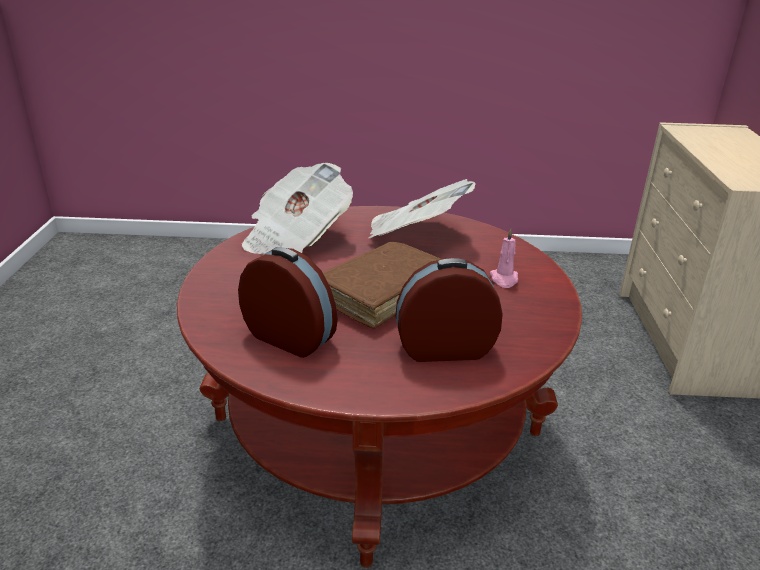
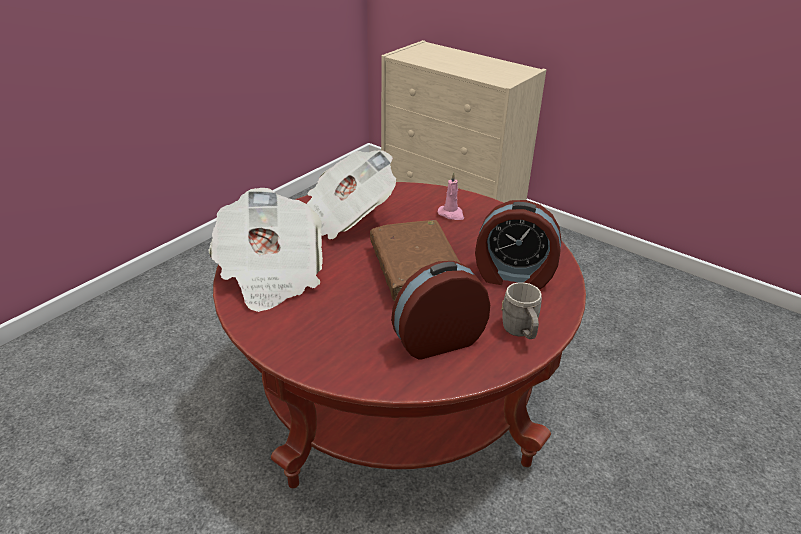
camera: 55 degrees left, 5 degrees up
alarm clock [395,258,503,362] -> alarm clock turned 105 degrees counterclockwise [475,200,562,290]
none -> grey mug [501,282,542,339]

